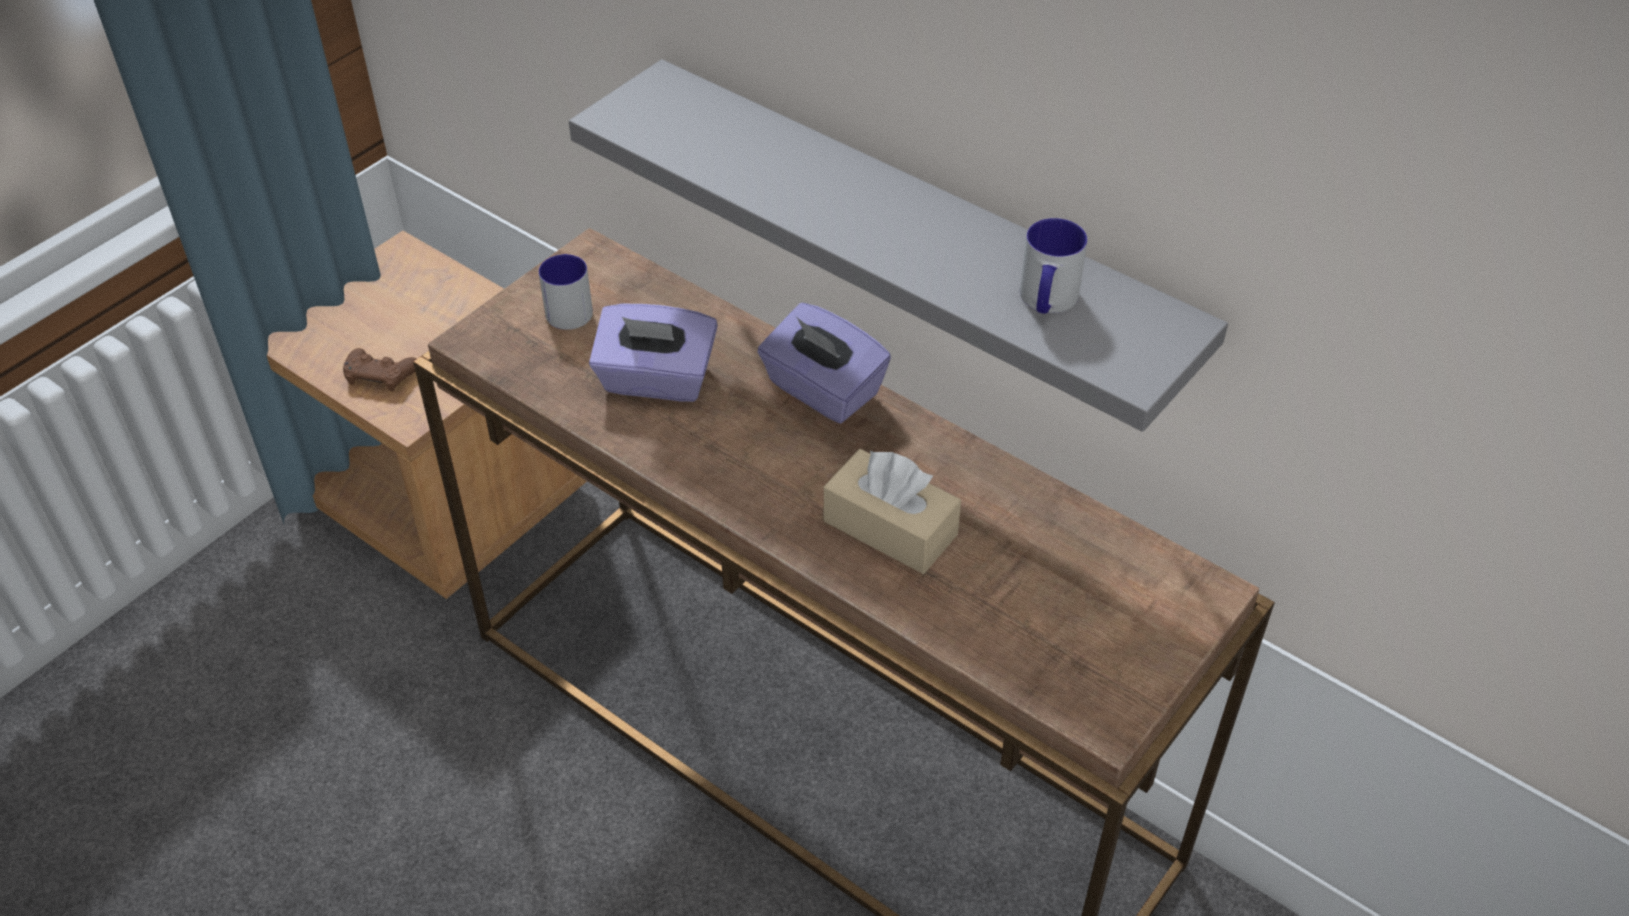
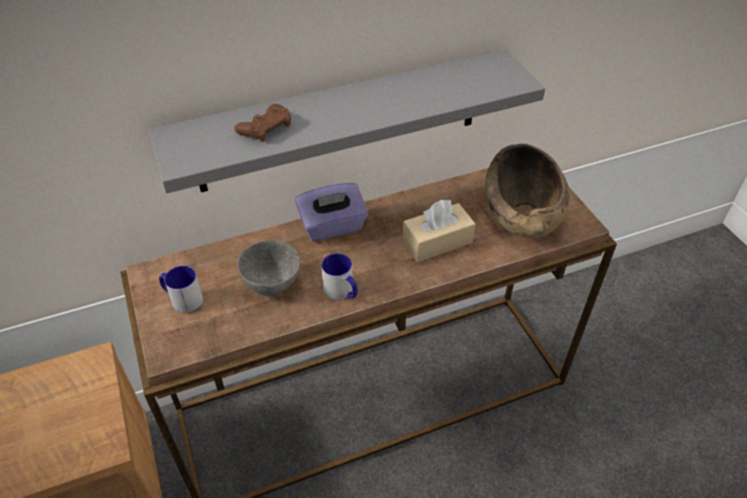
camera: 60 degrees left, 0 degrees up
brown game controller [343,348,417,392] -> brown game controller moved to [234,104,291,142]
purple tissue box [589,304,718,402] -> grey bowl [237,241,300,296]
mug [1020,218,1088,314] -> mug moved to [321,253,358,300]
none -> brown bowl [485,144,570,238]

